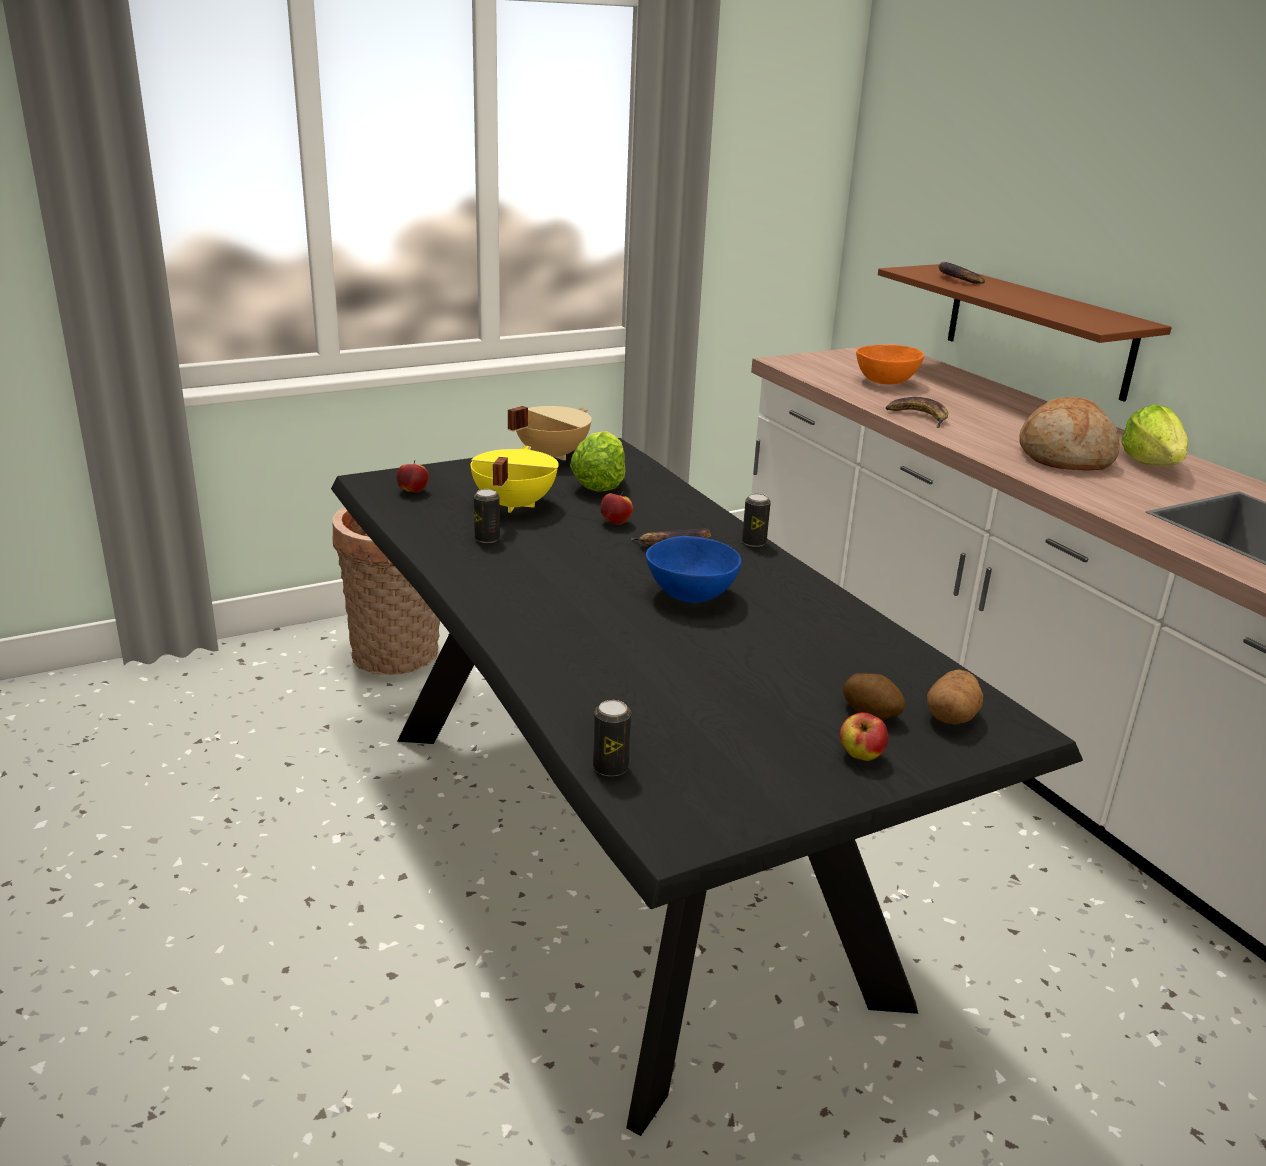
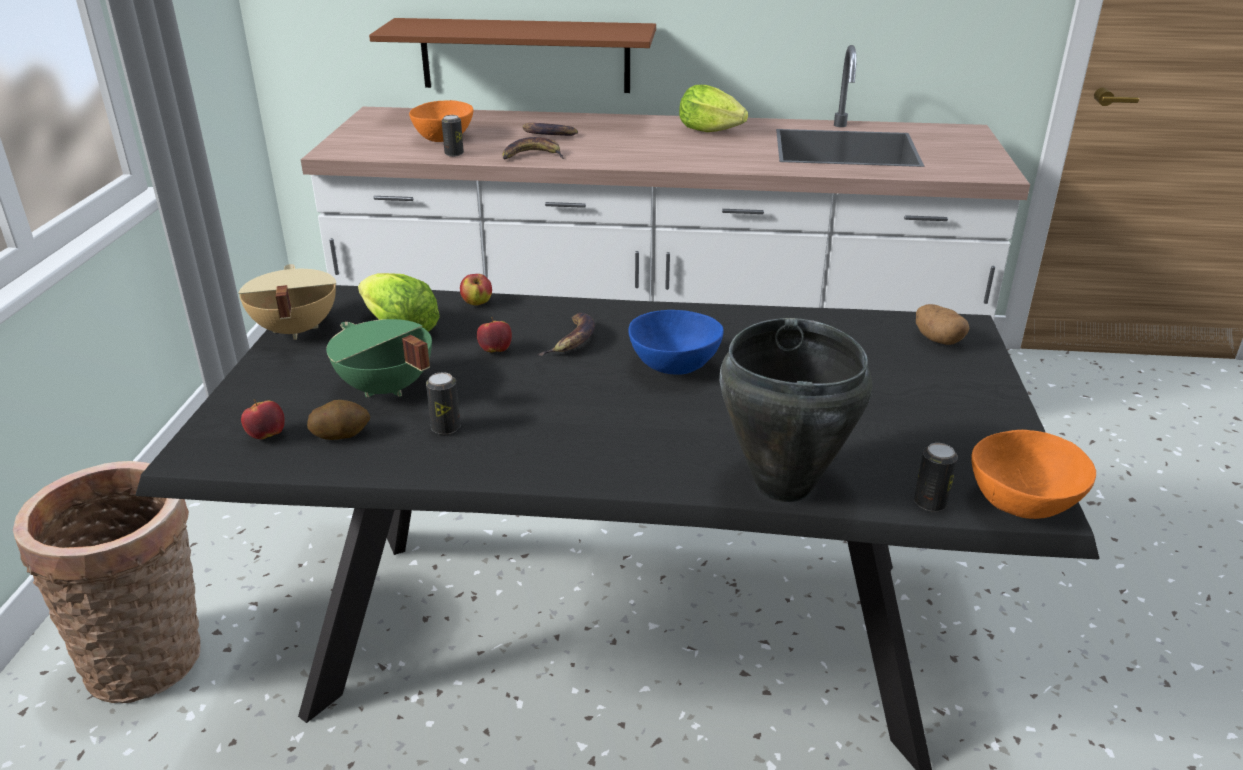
camera: 55 degrees left, 5 degrees up
yellow cooking pot [470,446,559,513] -> green cooking pot [326,319,432,398]
can [742,493,771,547] -> can moved to [442,115,464,157]
apple [840,712,888,761] -> apple moved to [460,274,492,306]
potato [843,673,905,720] -> potato moved to [307,400,370,440]
banana [938,262,985,284] -> banana moved to [522,123,578,136]
bread [1019,397,1120,471] -> none
none -> black cooking pot [720,318,873,502]
none -> orange bowl [971,430,1096,519]

